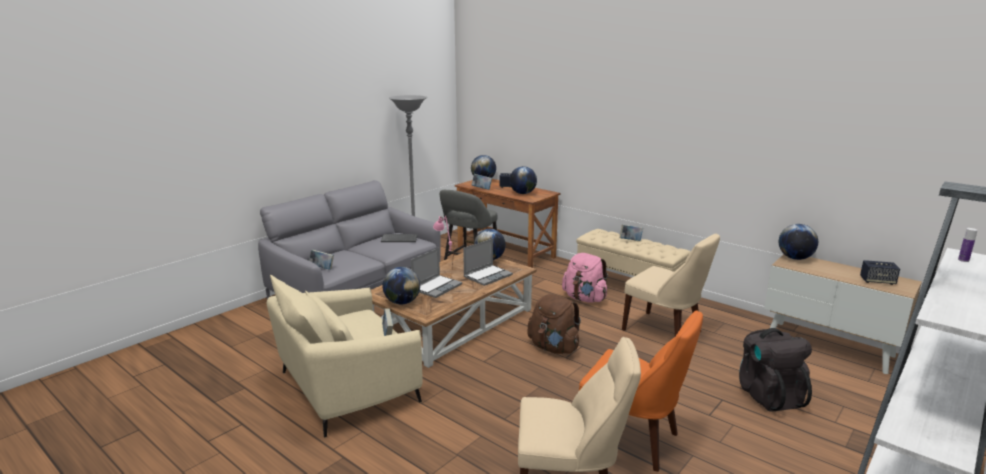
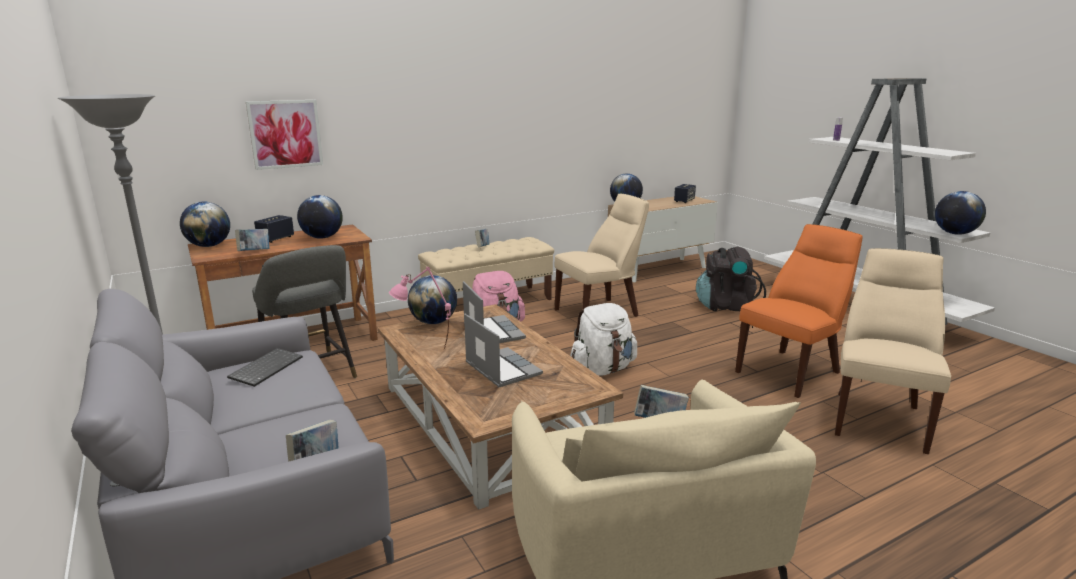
camera: 70 degrees left, 0 degrees up
globe [382,267,420,304] -> globe moved to [935,191,986,235]
brown backpack [527,294,581,354] -> white backpack [570,303,637,376]
none -> picture [246,100,323,170]

